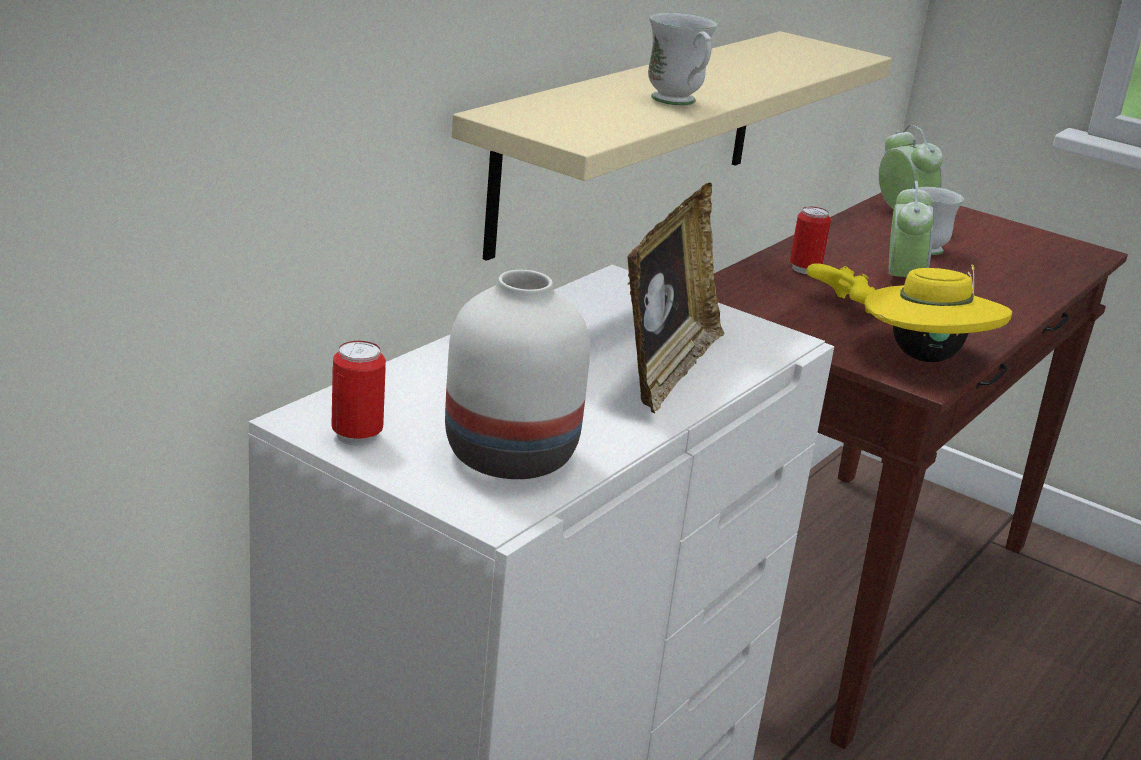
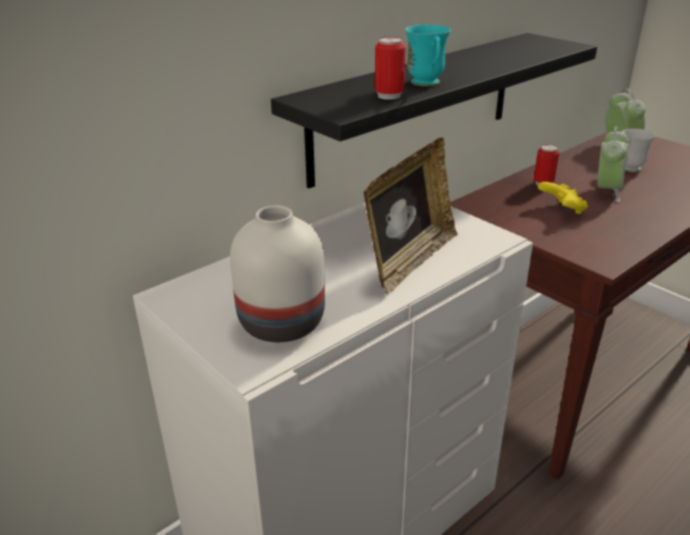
camera: 15 degrees right, 5 degrees up
can [331,341,386,446] -> can moved to [375,37,406,100]
beige shelf [452,31,892,261] -> black shelf [271,33,597,189]
white mug [648,12,718,105] -> turquoise mug [405,24,451,86]
yellow hat [864,264,1012,362] -> none

